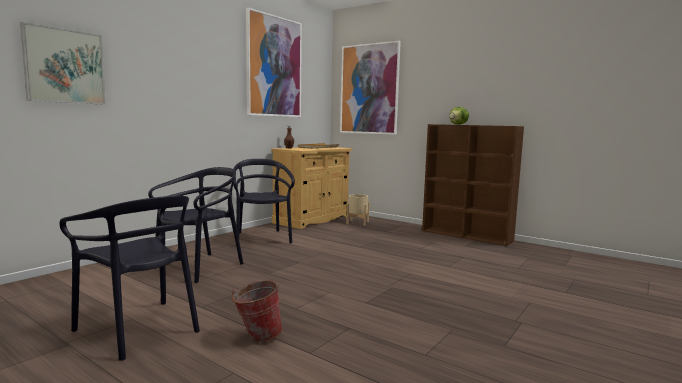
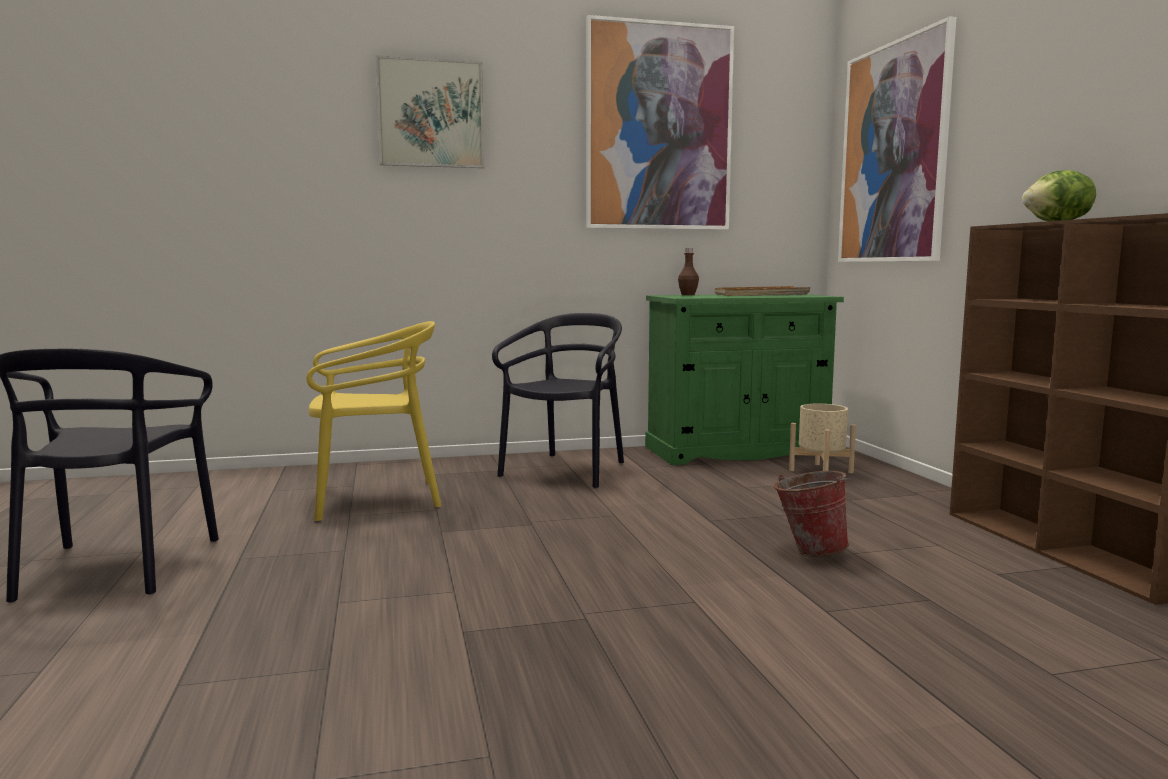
camera: 40 degrees right, 0 degrees up
picture [20,22,106,105] -> picture moved to [376,55,484,168]
black chair [148,167,244,283] -> yellow chair [307,321,442,522]
bucket [231,280,282,342] -> bucket moved to [774,471,851,557]
beige cabinet [271,147,353,229] -> green cabinet [645,294,844,465]

